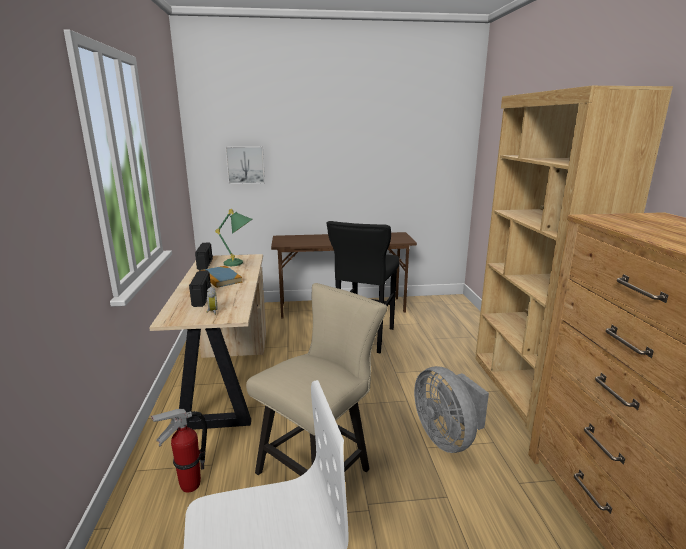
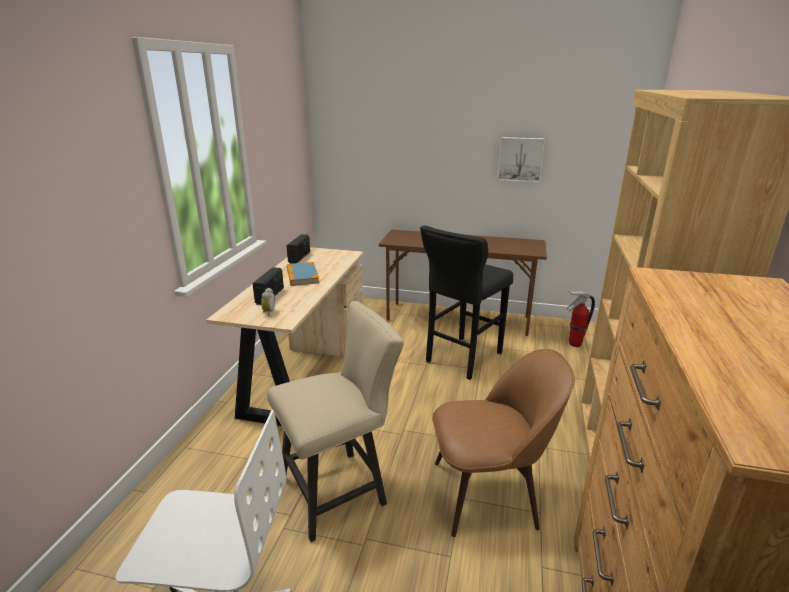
camera: 20 degrees right, 5 degrees up
fire extinguisher [151,409,207,492] -> fire extinguisher moved to [566,291,595,347]
green table lamp [215,209,252,266] -> none
picture [225,146,265,184] -> picture moved to [498,137,545,182]
grey fan [414,366,489,453] -> brown chair [432,349,575,537]

